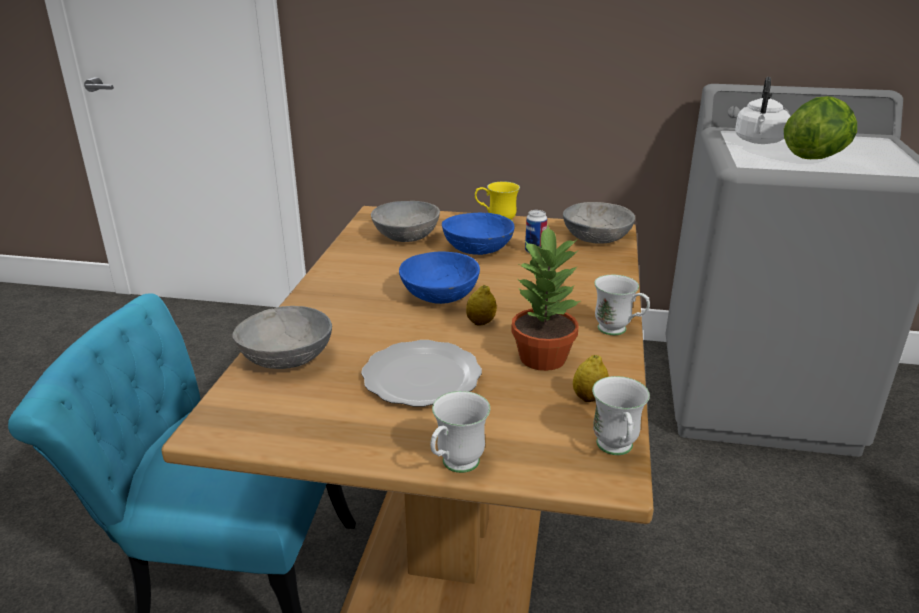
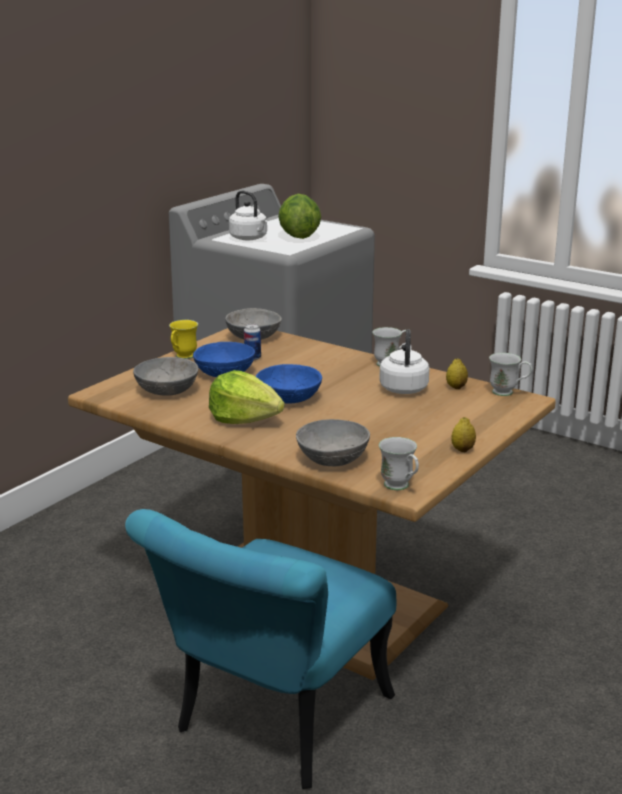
camera: 65 degrees left, 5 degrees down
plate [361,340,482,407] -> none
white mug [430,391,490,473] -> white mug moved to [379,437,419,490]
lemon [466,285,497,326] -> lemon moved to [451,417,476,452]
potted plant [511,226,580,371] -> white kettle [379,329,430,394]
none -> lettuce [209,370,285,424]

